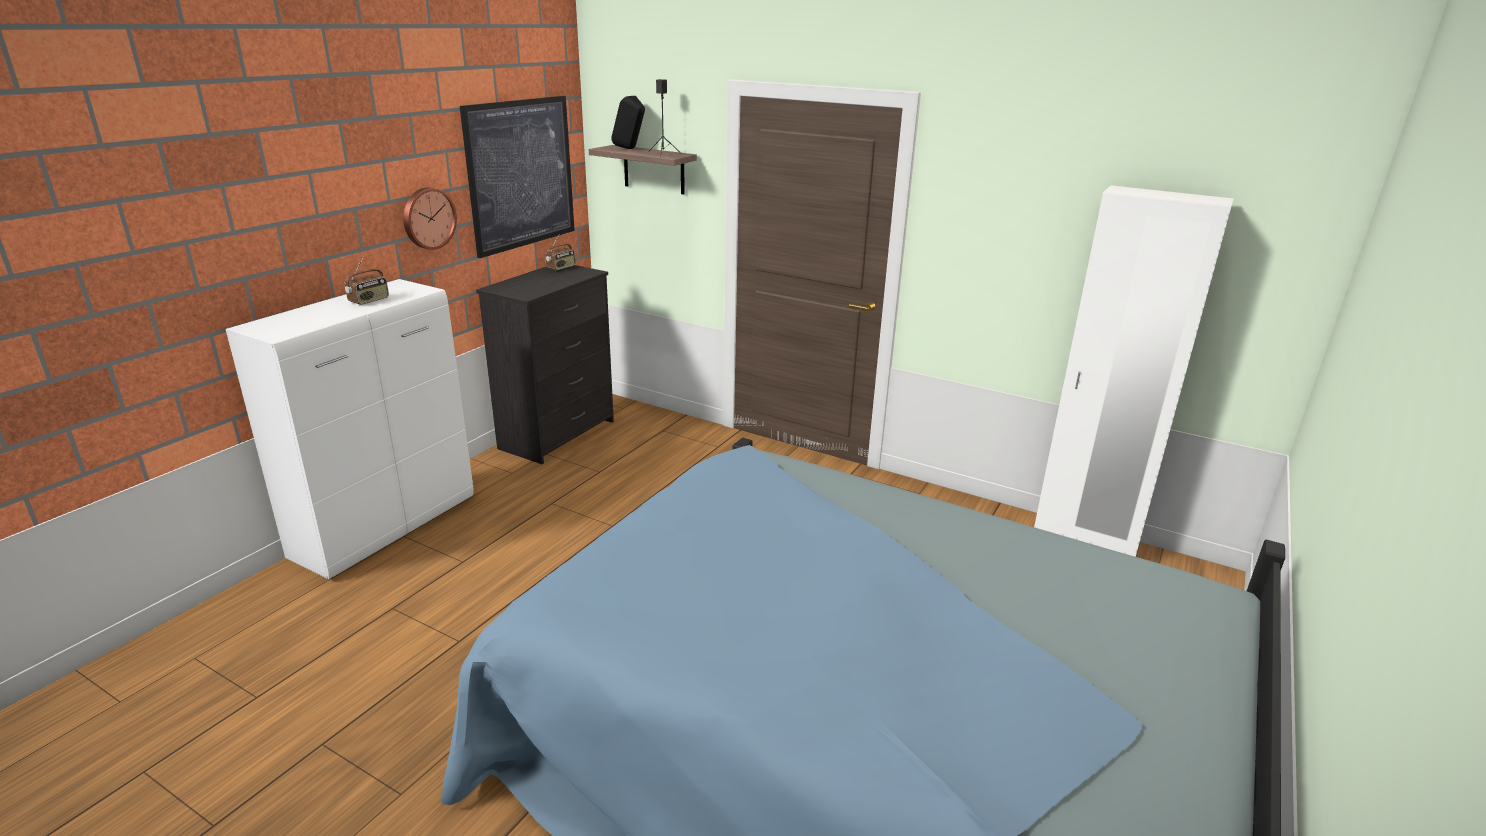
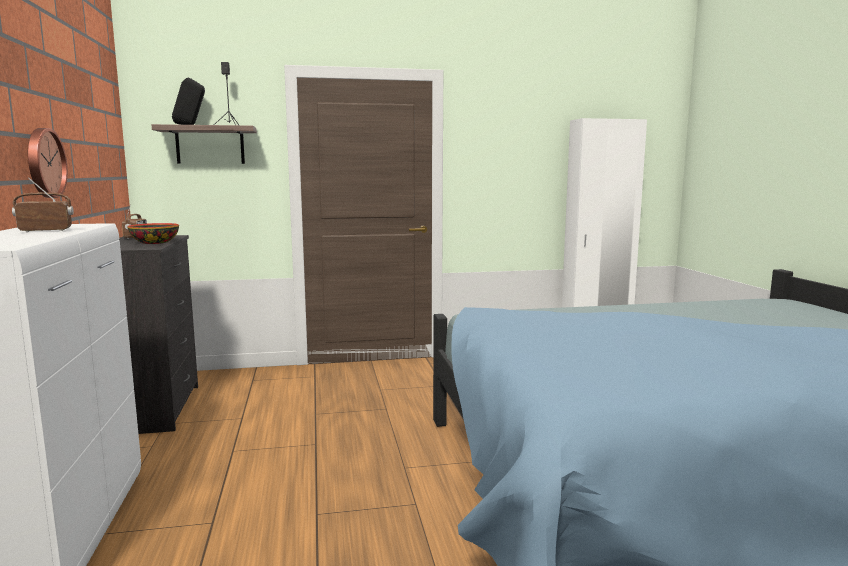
camera: 40 degrees left, 15 degrees down
radio [345,257,389,305] -> radio turned 105 degrees counterclockwise [12,177,74,232]
picture [460,96,575,258] -> none
none -> bowl [128,223,179,244]

